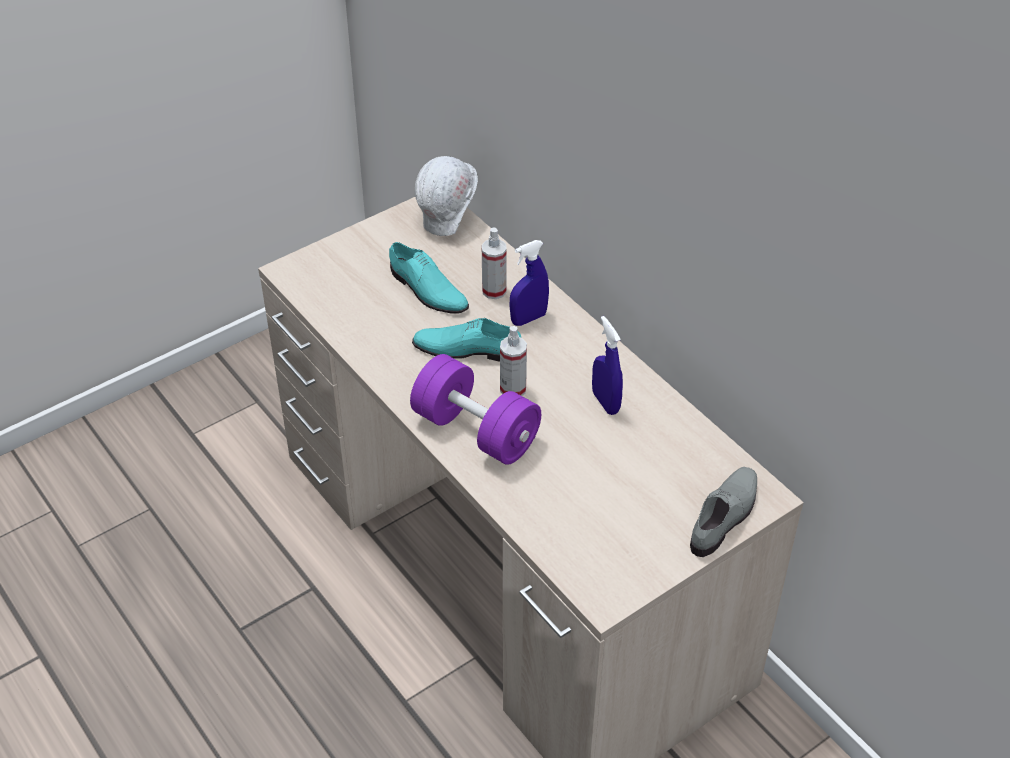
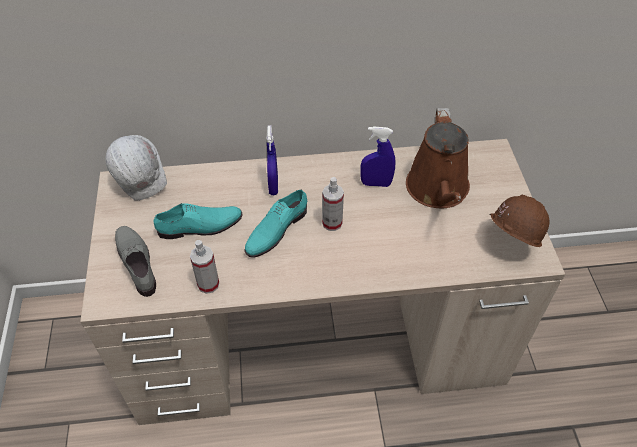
camera: 60 degrees left, 5 degrees up
purple dumbbell [410,354,541,465] -> none
spray bottle [482,227,507,299] -> spray bottle moved to [190,240,219,294]
grey shoe [690,467,757,557] -> grey shoe moved to [115,226,156,297]
none -> brown watering can [406,108,470,208]
none -> brown hard hat [489,195,549,247]

